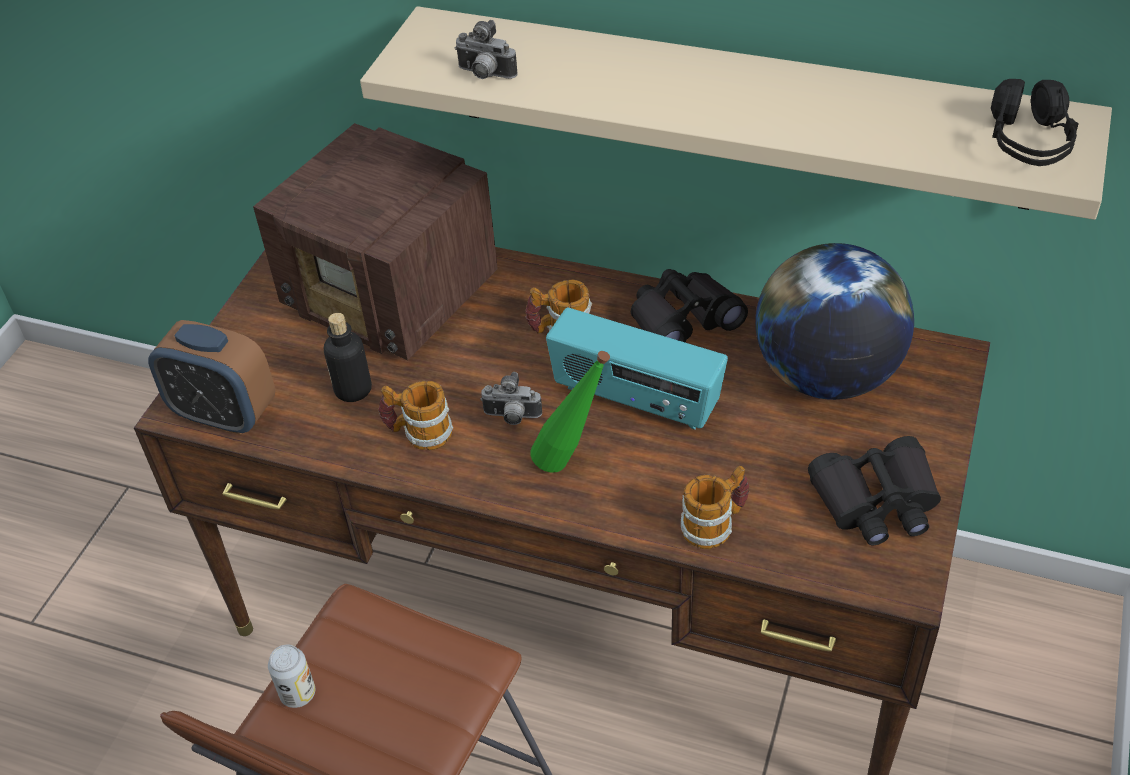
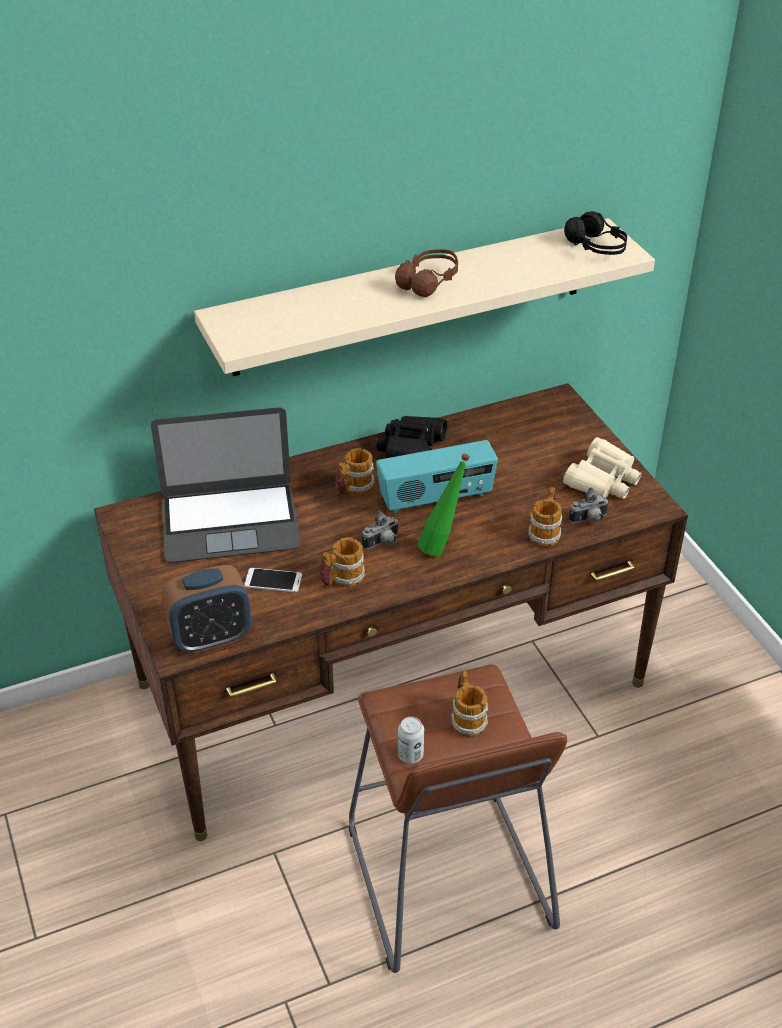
camera: 45 degrees left, 5 degrees down
radio [253,123,498,360] -> laptop [151,407,300,563]
bottle [324,313,372,402] -> phone [244,568,302,592]
camera [455,20,518,79] -> camera moved to [569,487,609,523]
globe [755,243,914,400] -> none
black binoculars [808,436,941,546] -> beige binoculars [563,437,641,499]
none -> brown headphones [395,249,458,297]
none -> mug [451,670,488,737]

